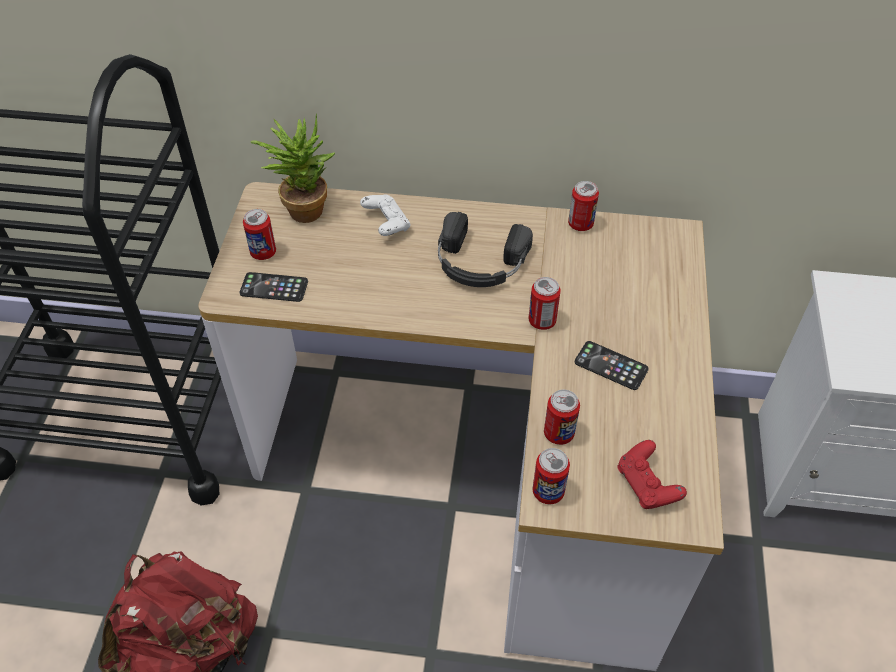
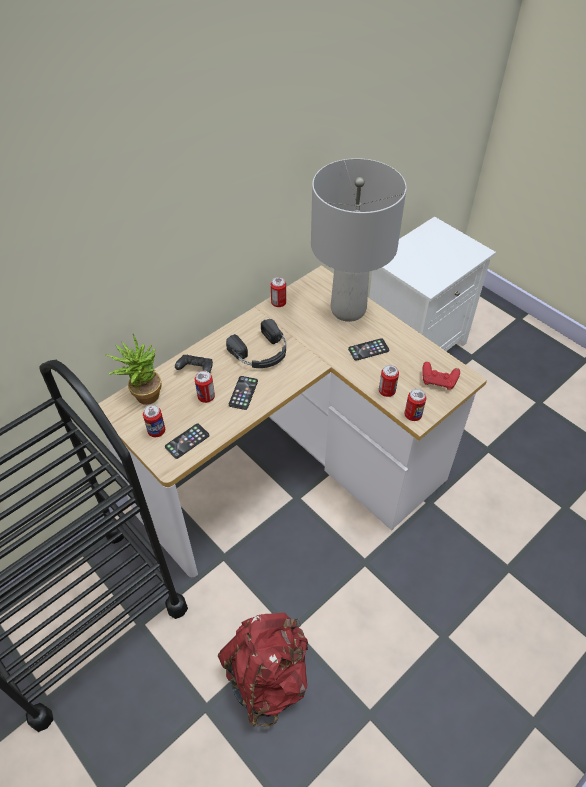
camera: 50 degrees left, 0 degrees up
white game controller [360,194,411,236] -> black game controller [175,355,213,373]
can [528,277,561,330] -> can moved to [195,371,215,403]
none -> phone [229,376,258,410]
none -> grey table lamp [311,158,407,322]

